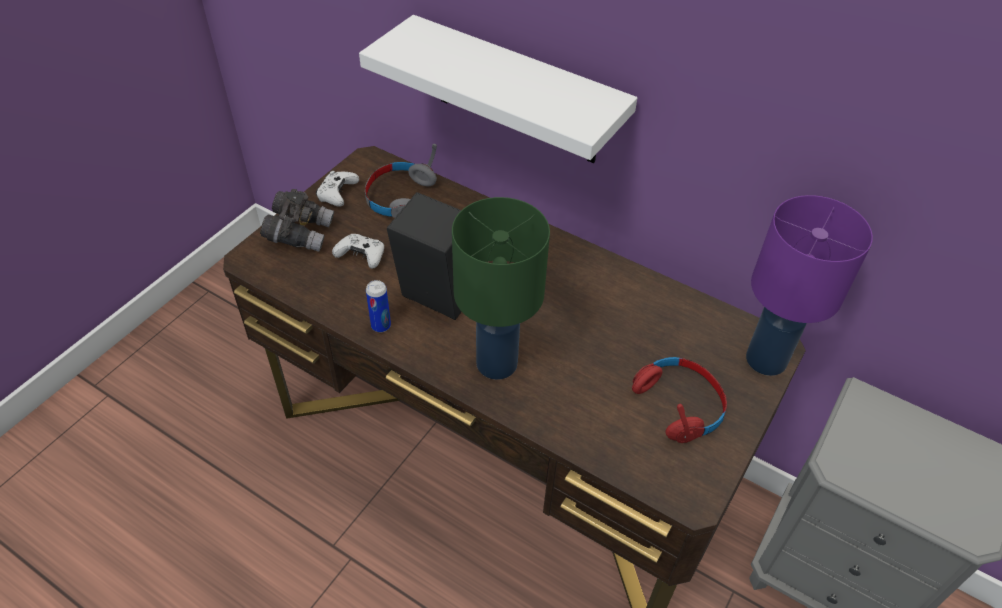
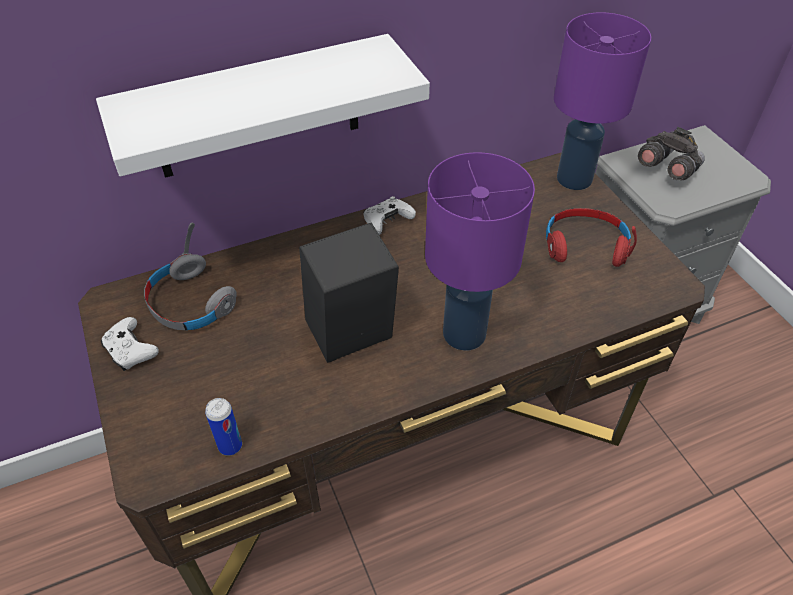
camera: 55 degrees left, 0 degrees up
grey binoculars [260,189,334,252] -> grey binoculars moved to [638,127,705,181]
white game controller [332,234,384,269] -> white game controller moved to [364,196,416,235]
can [366,280,391,332] -> can moved to [205,398,242,456]
green table lamp [452,197,550,380] -> purple table lamp [425,152,535,351]

